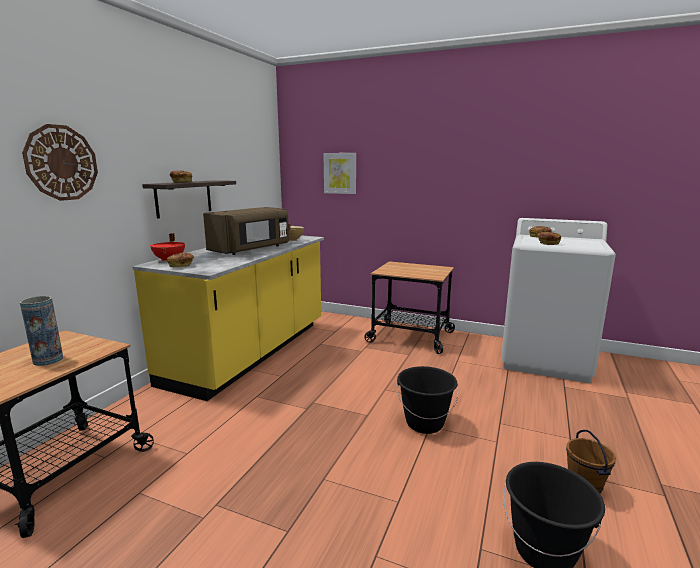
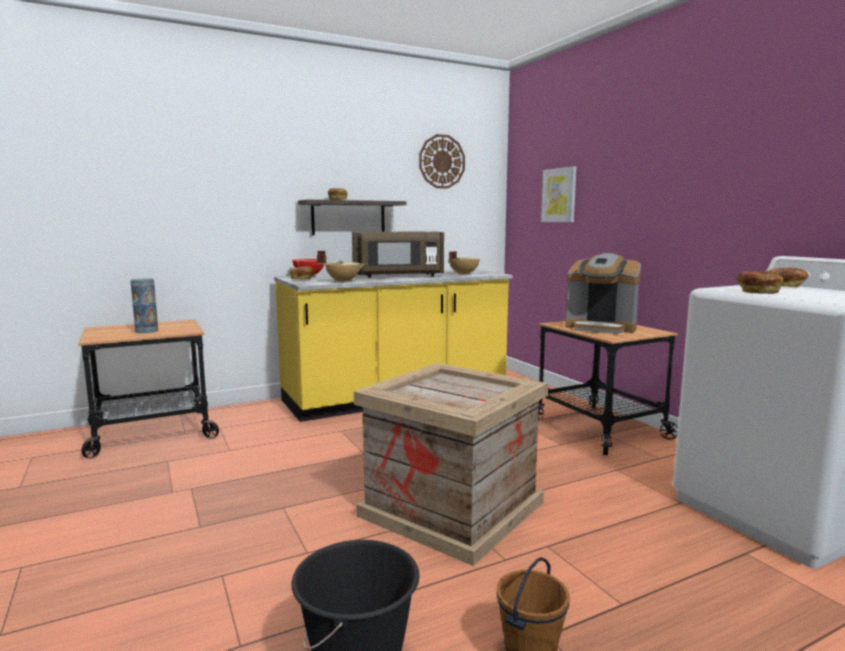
camera: 40 degrees right, 5 degrees down
wall clock [22,124,98,201] -> wall clock moved to [419,134,465,189]
black bucket [396,366,459,434] -> crate [354,363,548,566]
none -> beige cooking pot [317,255,365,282]
none -> coffee machine [565,253,641,334]

